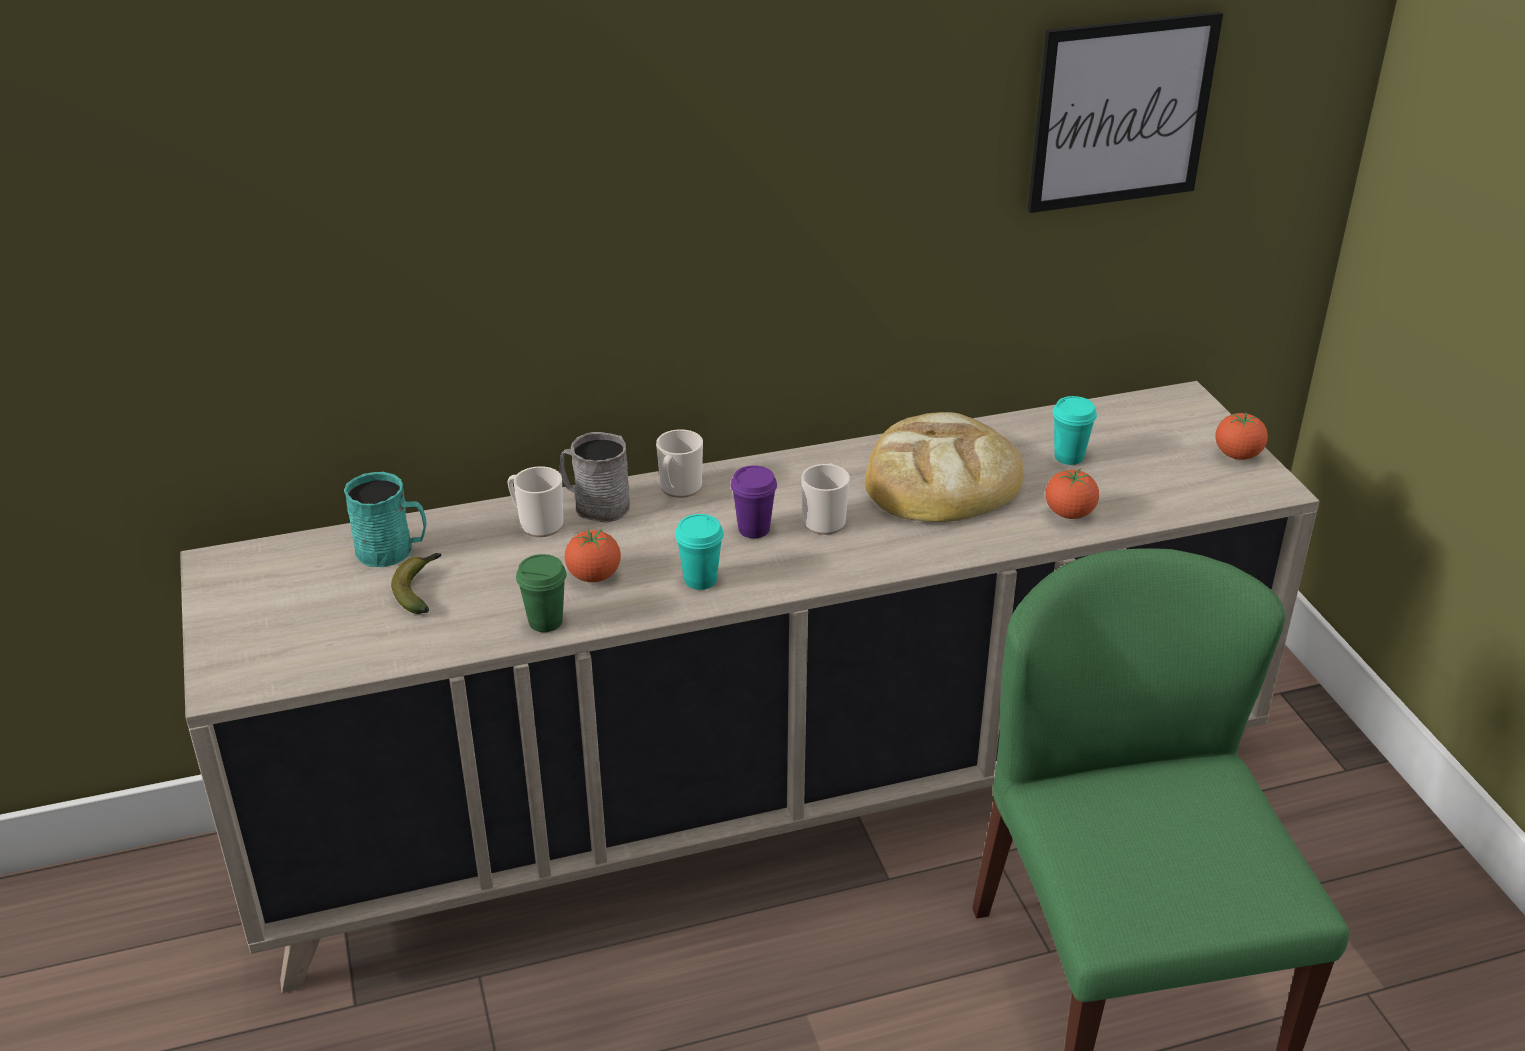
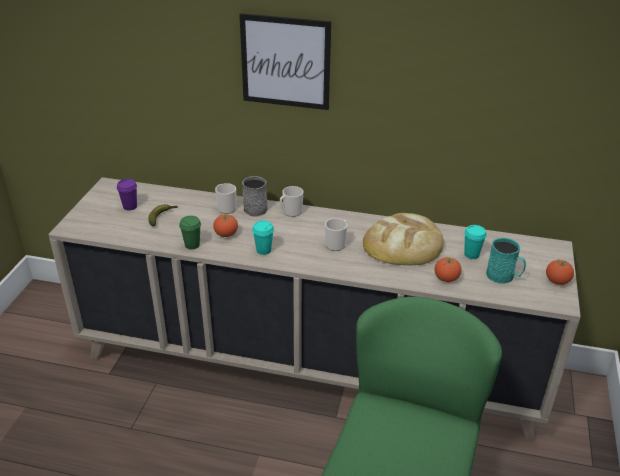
camera: 30 degrees right, 0 degrees up
turquoise mug [344,472,427,567] -> turquoise mug moved to [486,238,526,284]
purple cup [731,465,777,538] -> purple cup moved to [117,179,137,210]
picture [1028,11,1223,213] -> picture moved to [239,13,331,110]

